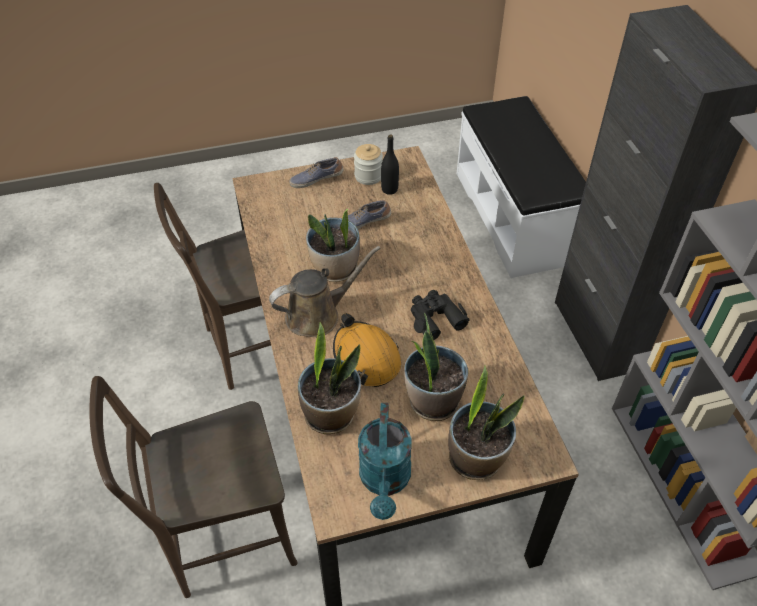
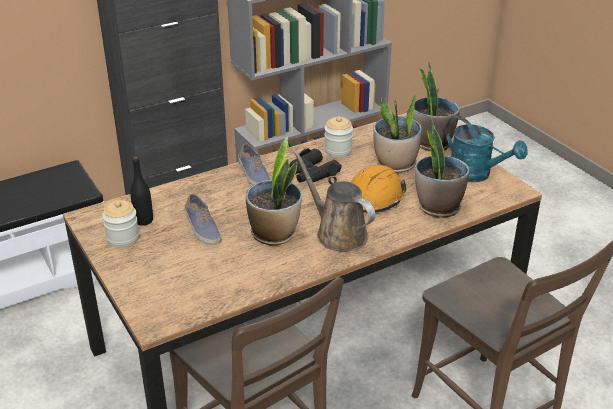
camera: 105 degrees left, 15 degrees down
shoe [289,157,343,188] -> shoe moved to [238,143,271,185]
turquoise watering can [358,403,412,520] -> turquoise watering can turned 60 degrees clockwise [445,115,528,182]
none -> jar [324,116,353,157]

